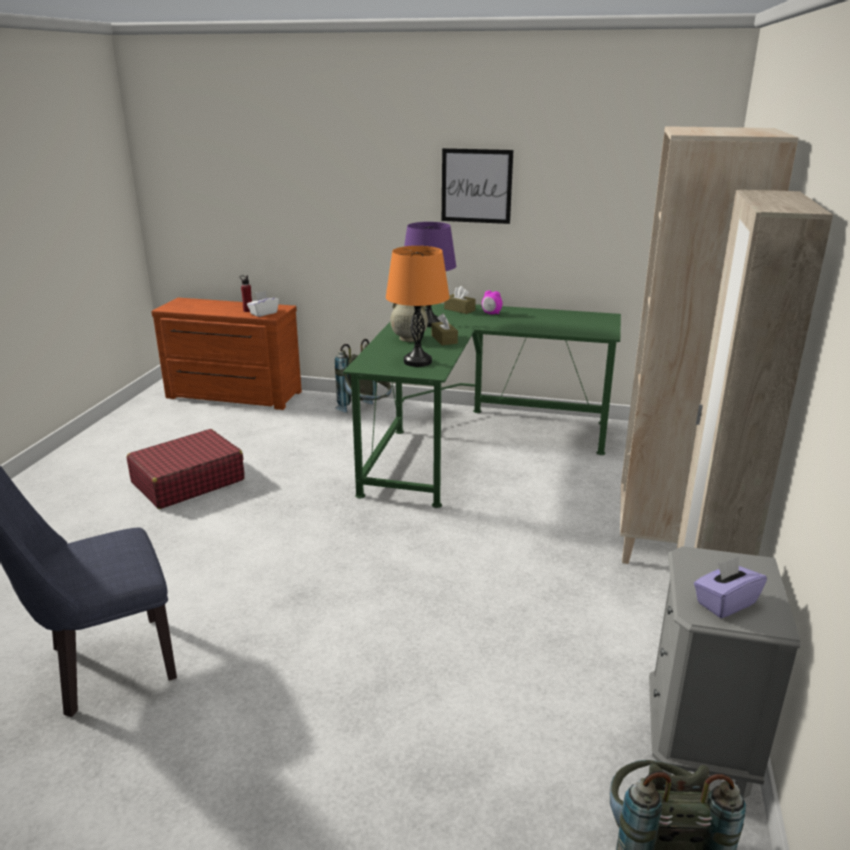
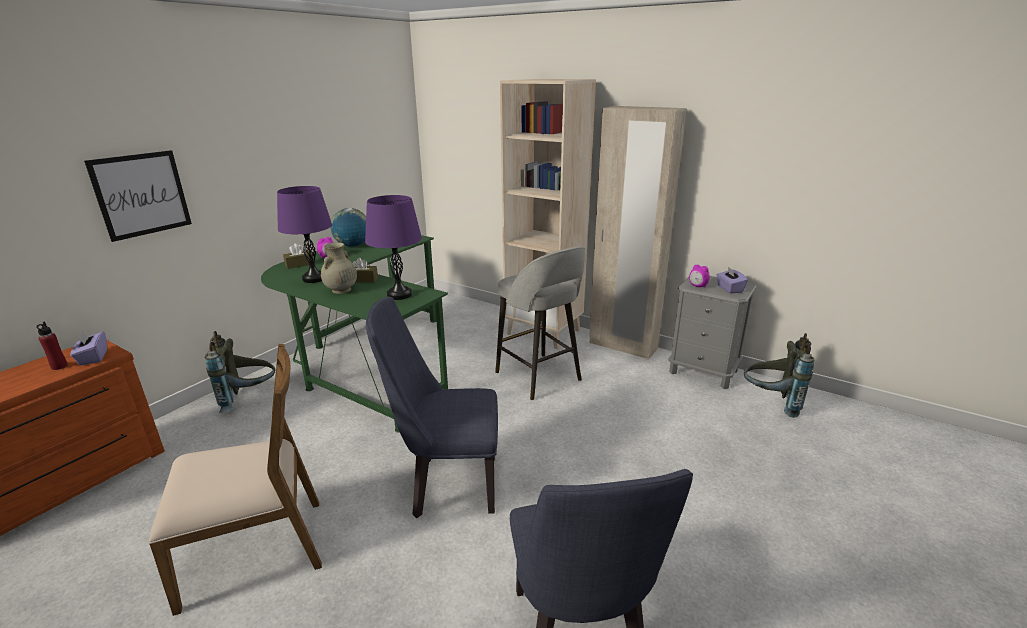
camera: 70 degrees left, 0 degrees up
red suitcase [127,429,245,509] -> brown chair [149,344,322,616]
white tissue box [247,291,279,317] -> purple tissue box [70,331,107,365]
orange table lamp [386,246,450,367] -> purple table lamp [365,195,422,300]
picture [442,148,513,224] -> picture moved to [84,150,192,242]
none -> globe [331,208,366,247]
none -> blue chair [366,297,498,518]
none -> grey stool [495,246,585,400]
none -> alarm clock [689,265,710,287]

